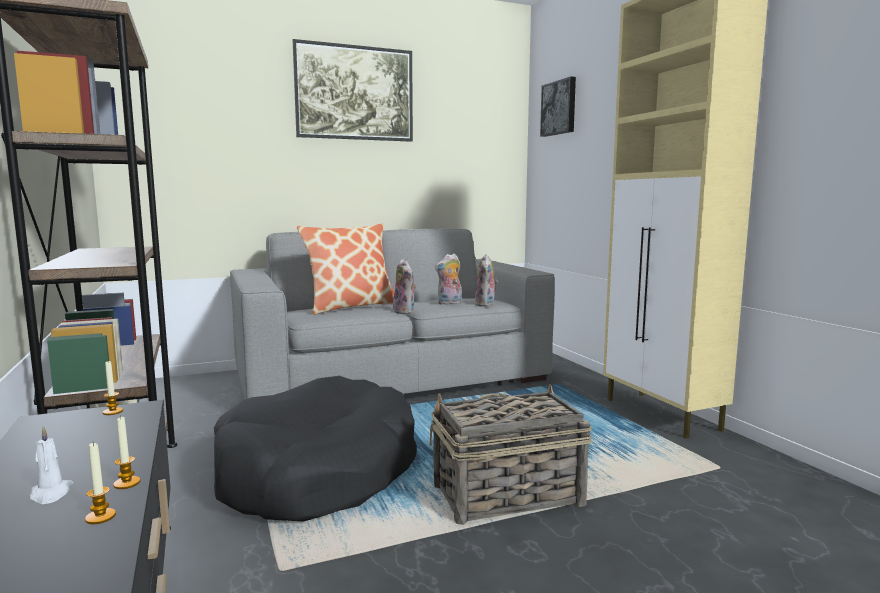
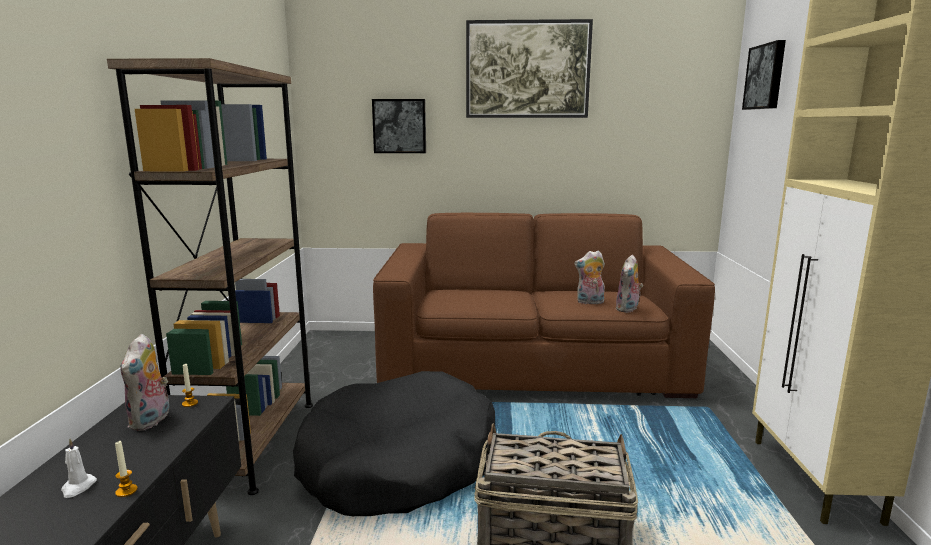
camera: 25 degrees right, 5 degrees up
candle [85,443,116,524] -> none
grey sofa [230,229,555,399] -> brown sofa [373,213,715,398]
pillow [297,223,394,315] -> none
plush toy [393,259,416,314] -> plush toy moved to [120,334,171,431]
none -> picture [372,99,426,153]

